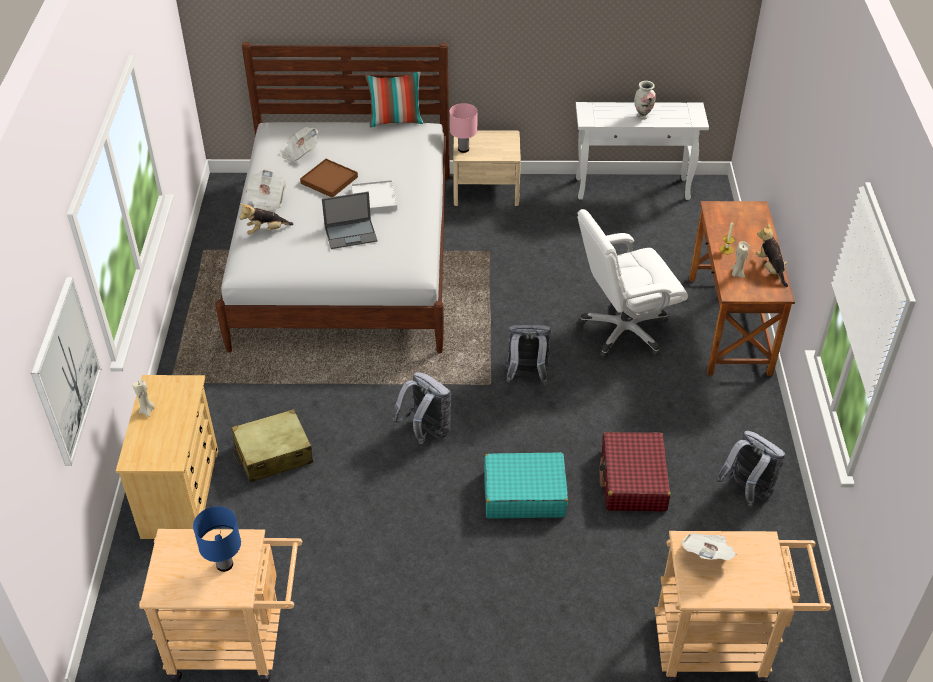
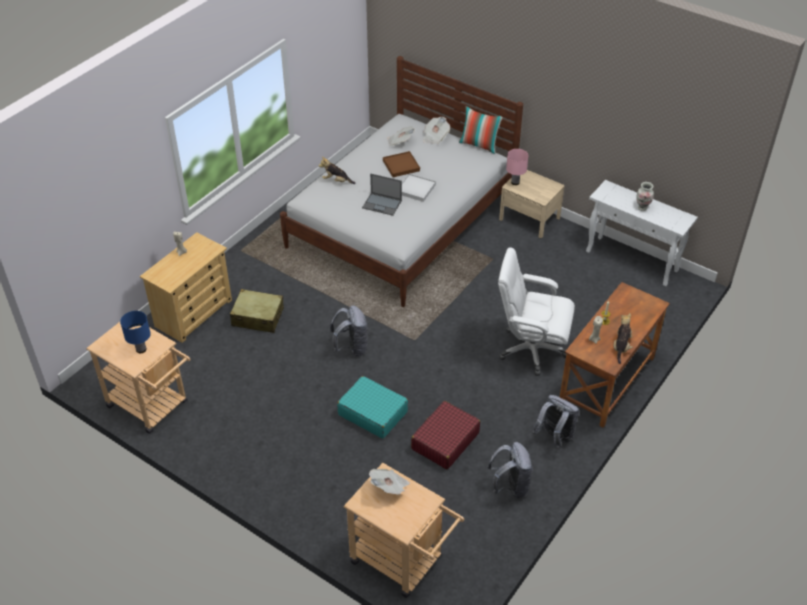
camera: 35 degrees right, 0 degrees up
picture [31,277,102,466] -> none
newspaper [246,169,286,211] -> newspaper moved to [423,117,450,144]
grey backpack [503,325,552,385] -> grey backpack moved to [532,395,579,449]

